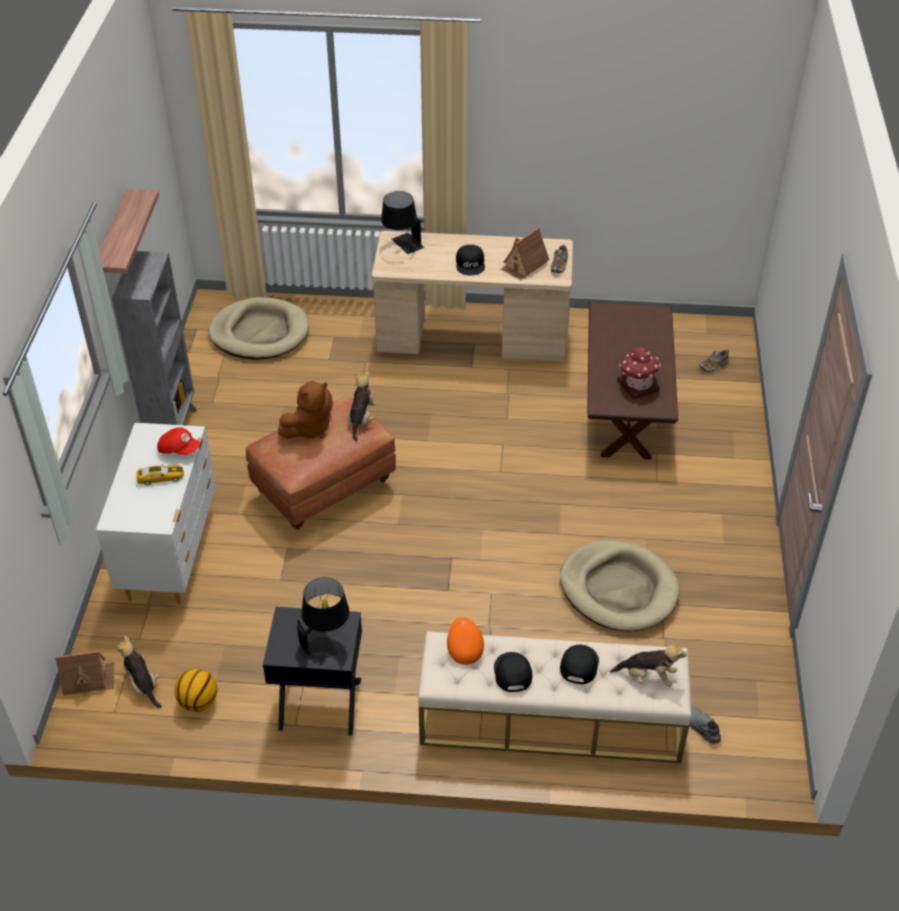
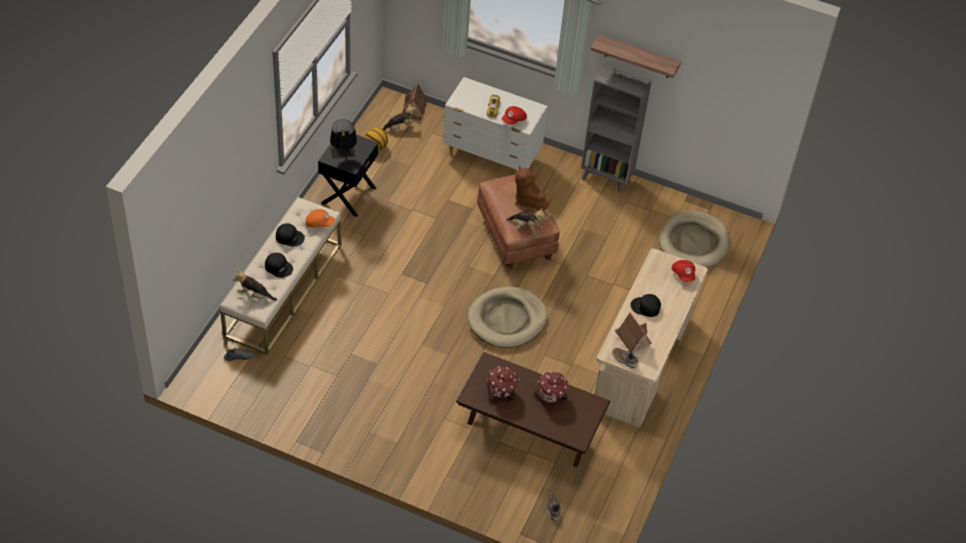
camera: 105 degrees right, 5 degrees up
black table lamp [381,191,424,254] -> red cap [672,260,695,282]
beige dog bed [560,540,680,631] -> beige dog bed moved to [467,287,547,348]
plush toy [610,639,687,686] -> plush toy turned 75 degrees clockwise [232,269,277,301]
none -> toy house [534,371,569,409]

